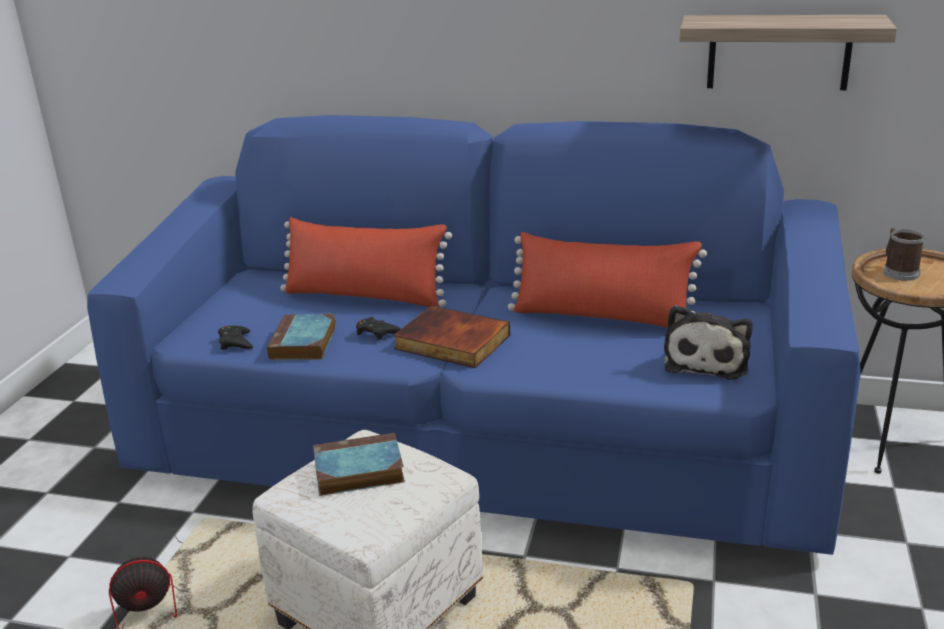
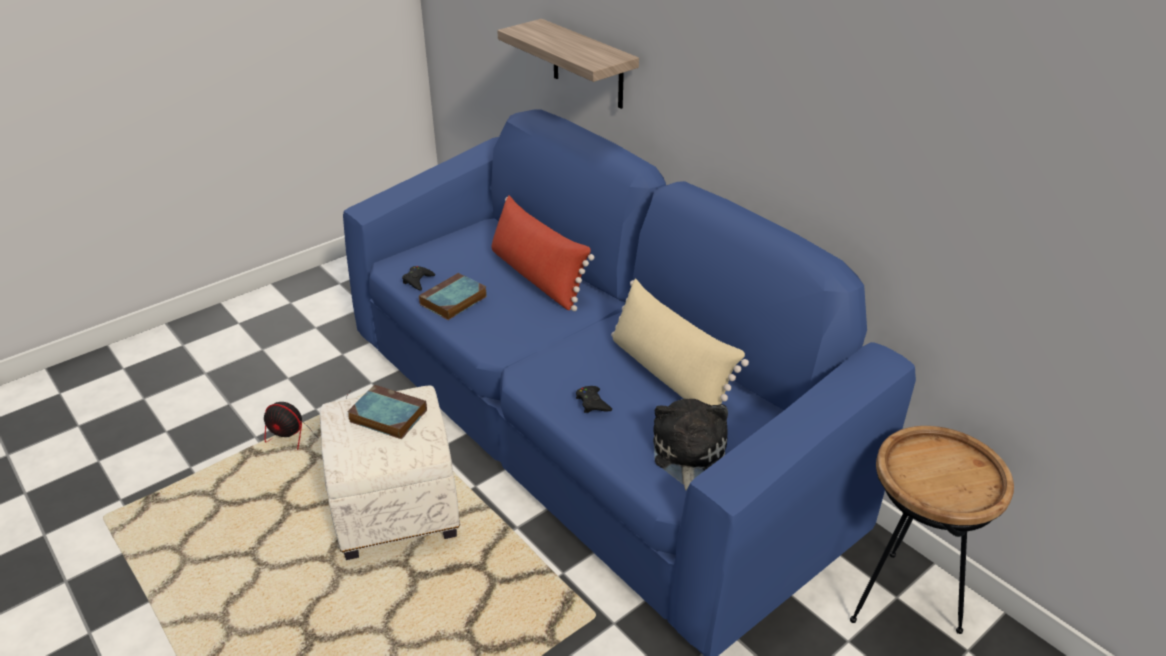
camera: 35 degrees right, 10 degrees up
black game controller [356,317,401,341] -> black game controller moved to [576,386,612,413]
book [393,306,510,368] -> none
red pillow [508,232,707,328] -> beige pillow [611,279,749,405]
plush toy [664,305,753,380] -> plush toy turned 135 degrees clockwise [653,399,728,491]
shelf [679,15,897,90] -> shelf moved to [497,19,639,109]
mug [883,228,925,281] -> none

